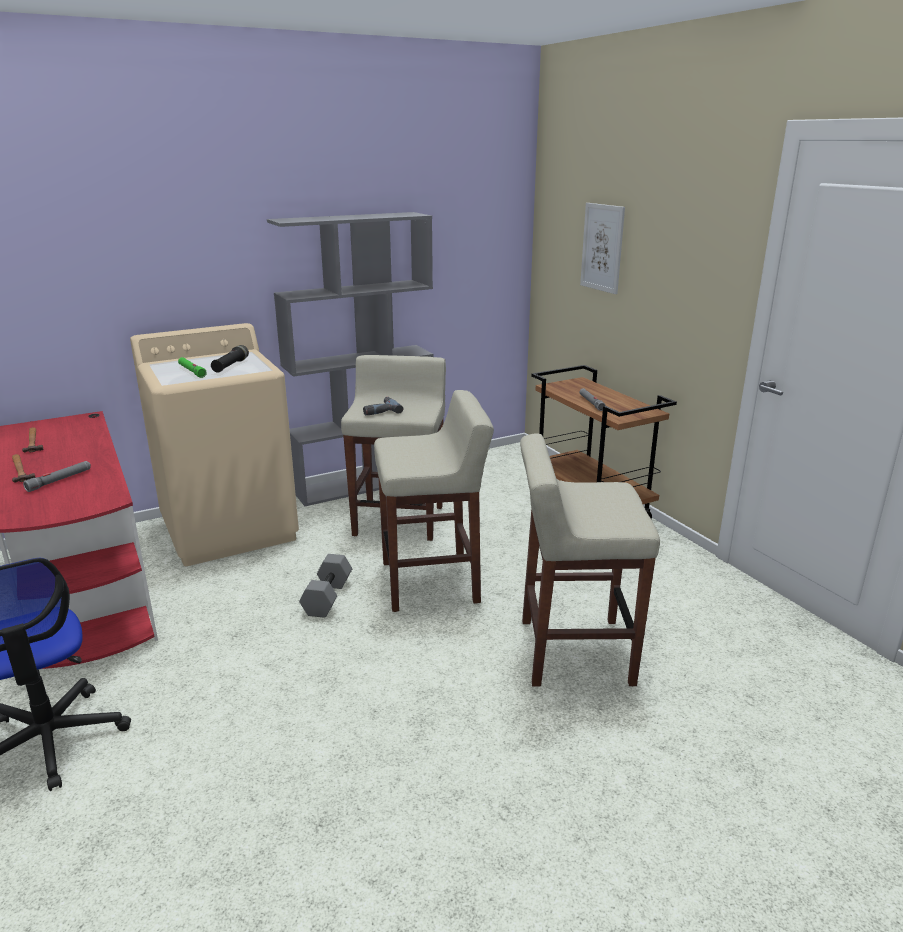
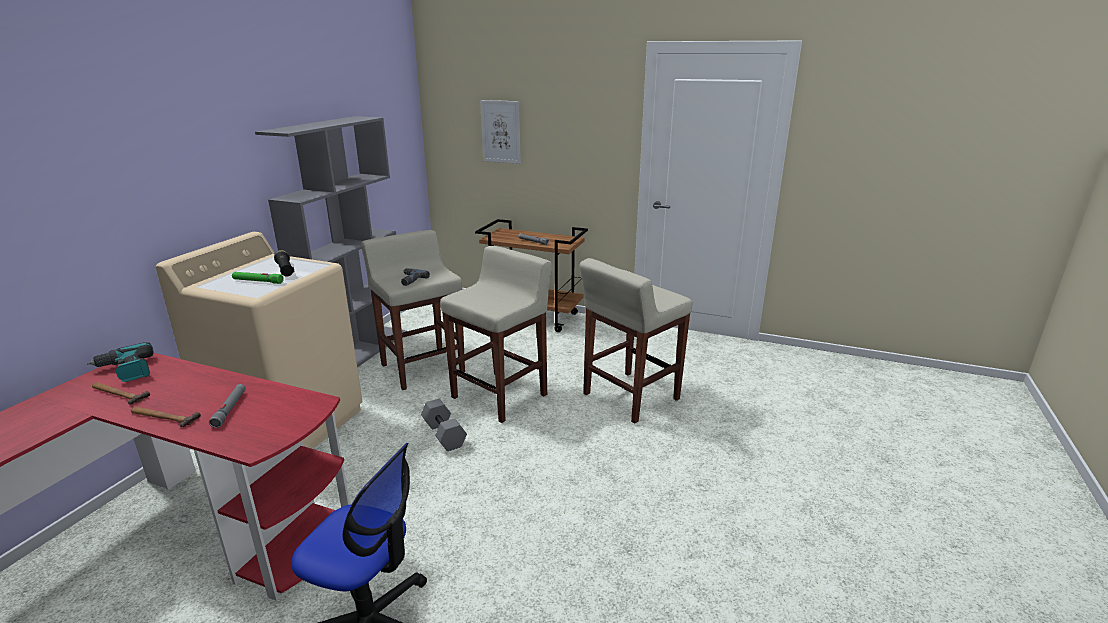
camera: 40 degrees left, 0 degrees up
none -> power drill [87,342,154,382]

